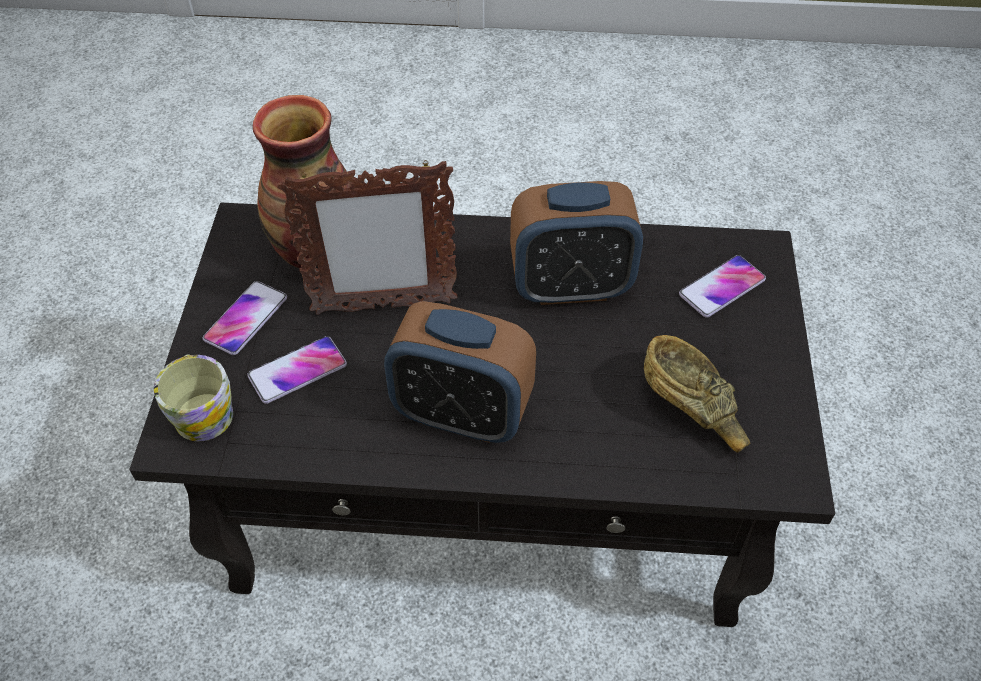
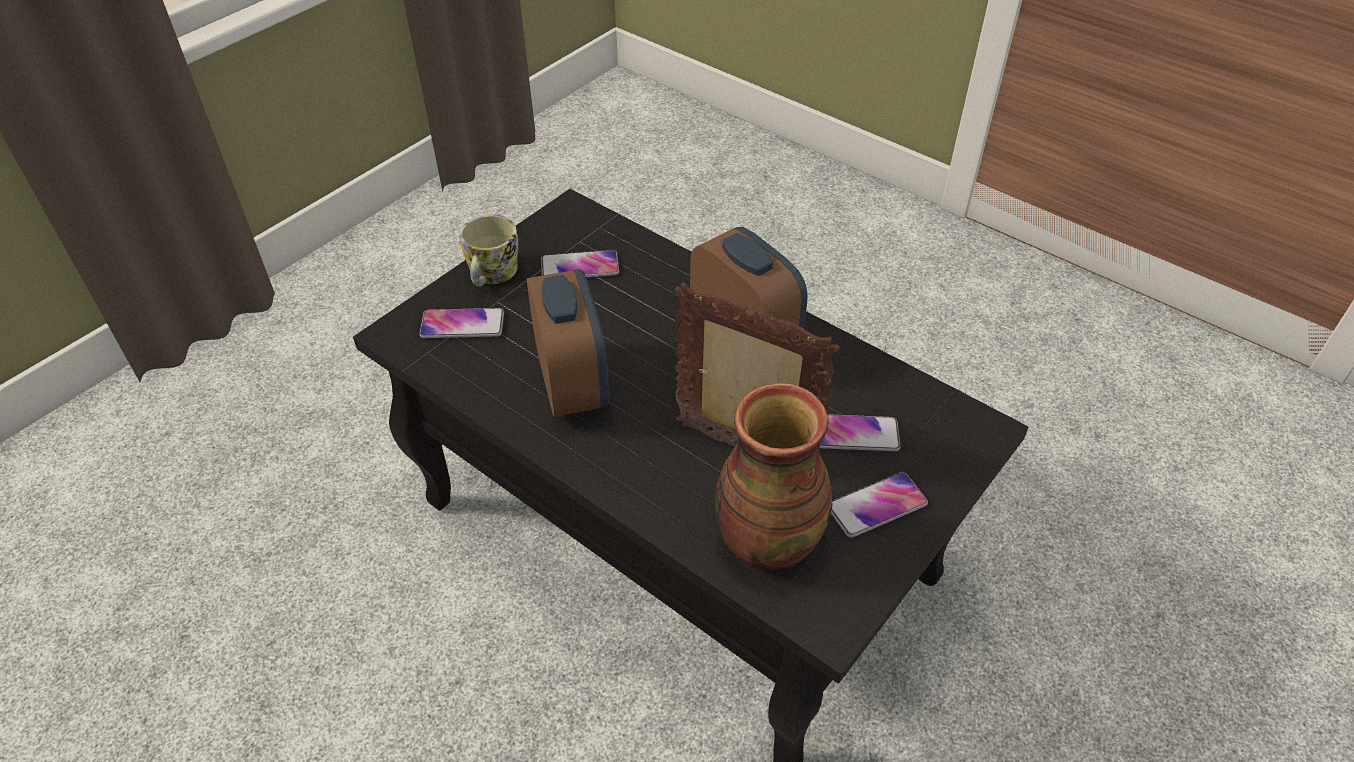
camera: 145 degrees left, 5 degrees down
mug [154,354,233,441] -> mug moved to [459,214,518,287]
alarm clock [510,181,643,305] -> alarm clock turned 45 degrees clockwise [527,269,610,417]
brown bowl [644,335,750,453] -> phone [541,250,619,277]

